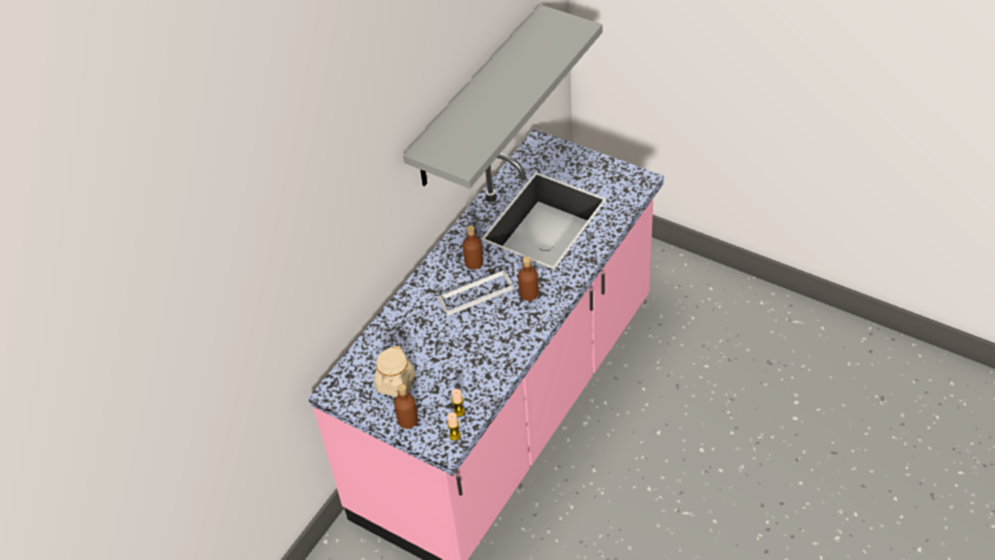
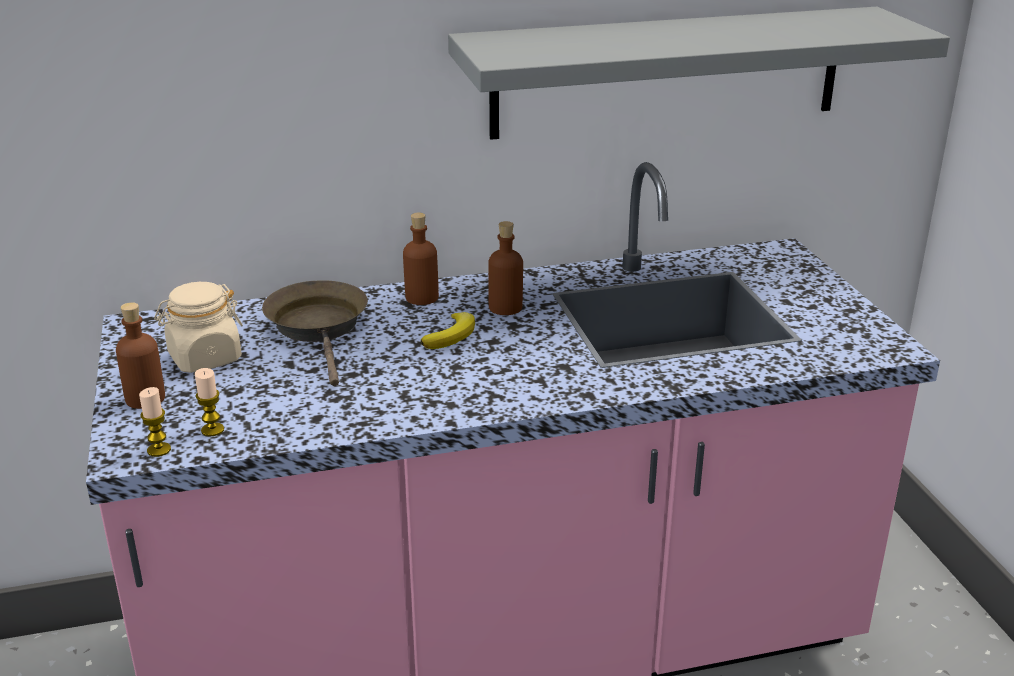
camera: 40 degrees right, 20 degrees down
white tray [438,270,513,316] -> banana [421,312,475,349]
brown bottle [518,257,539,301] -> brown bottle moved to [403,213,439,305]
none -> brown frying pan [262,280,368,386]

